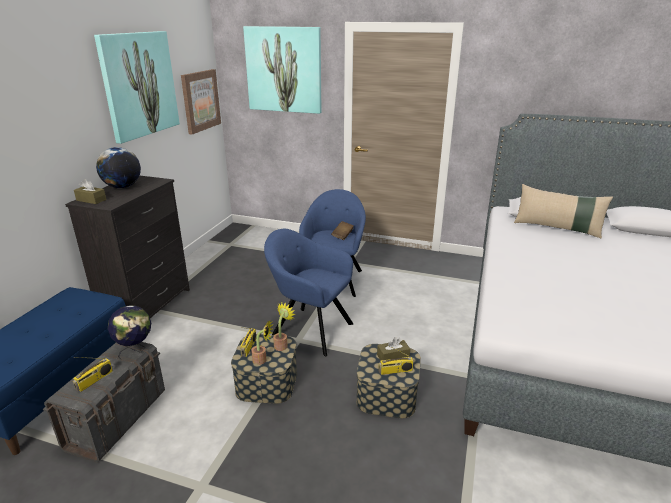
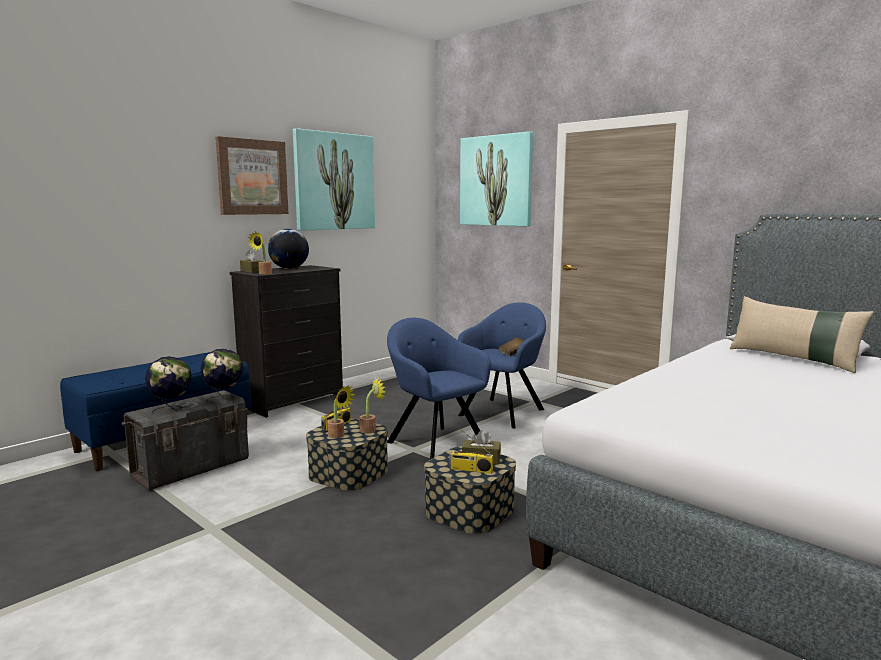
camera: 25 degrees right, 15 degrees down
radio [73,357,113,392] -> globe [145,356,192,414]
picture [181,69,221,134] -> picture moved to [215,136,289,215]
none -> potted plant [248,232,272,274]

